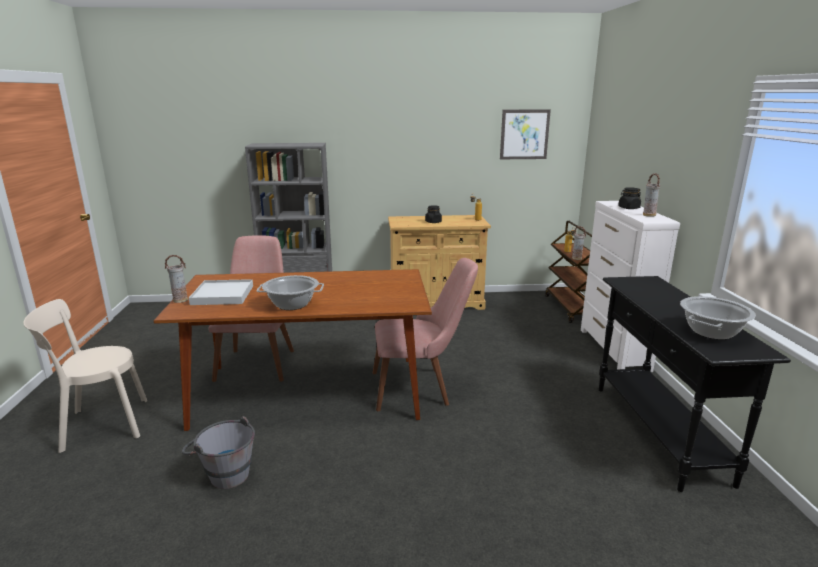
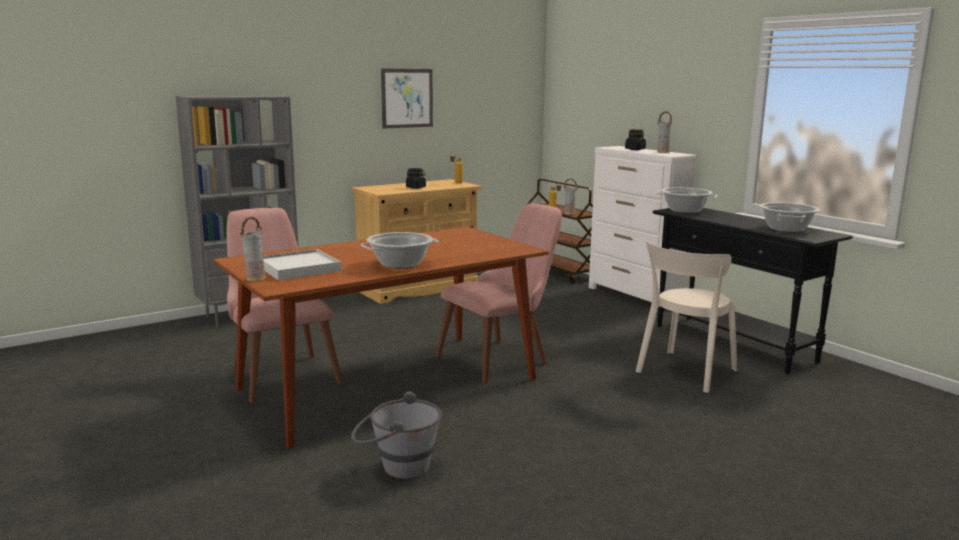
camera: 30 degrees left, 5 degrees down
beige chair [23,299,147,453] -> beige chair moved to [636,241,737,393]
picture [500,110,551,159] -> picture moved to [381,68,433,128]
none -> cooking pot [656,188,718,213]

